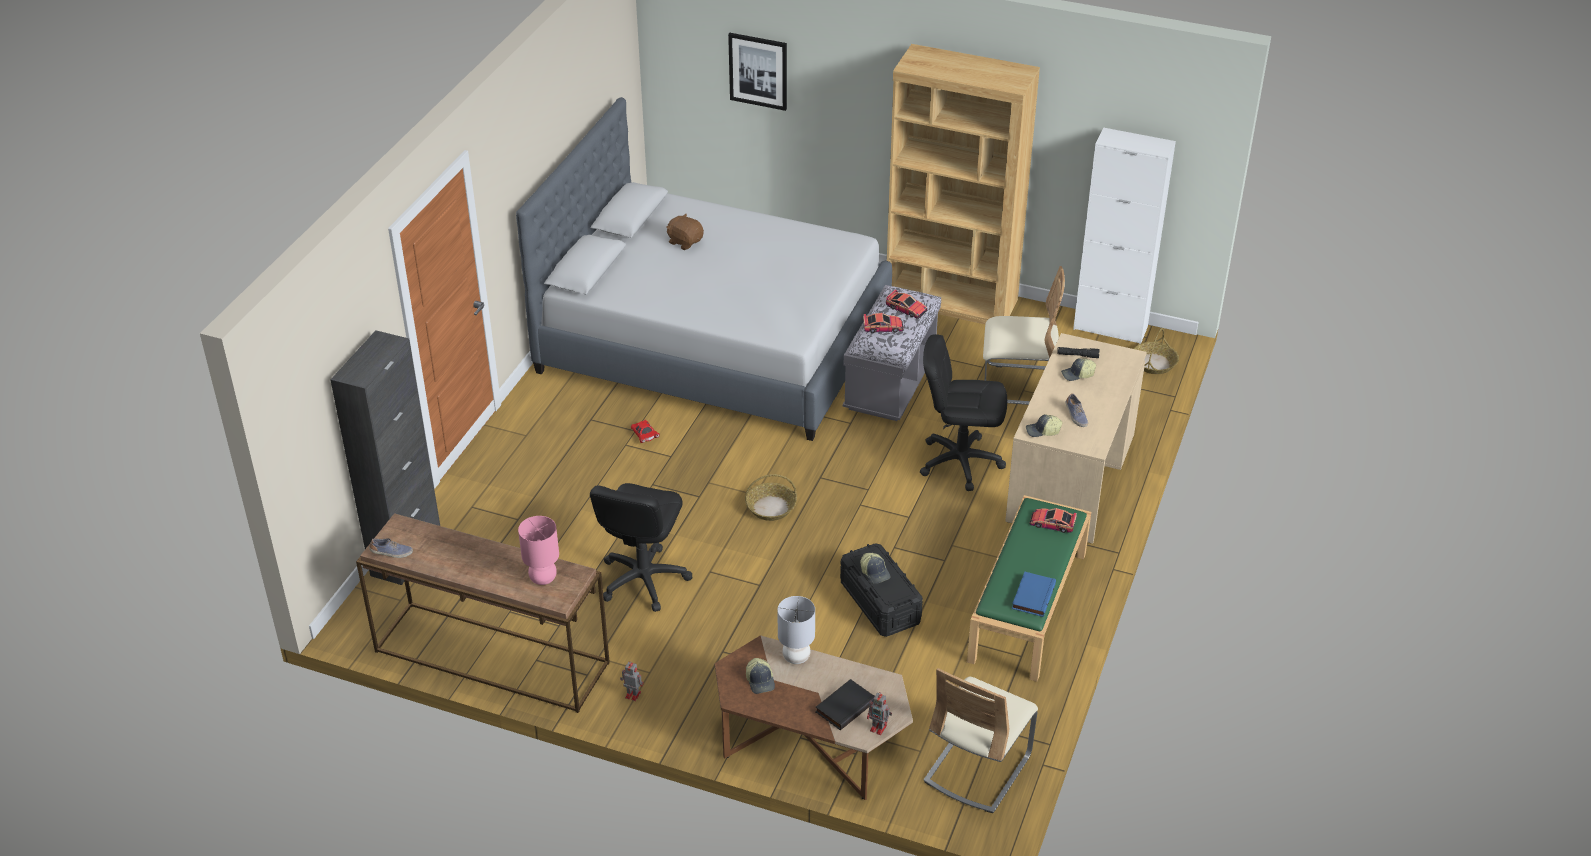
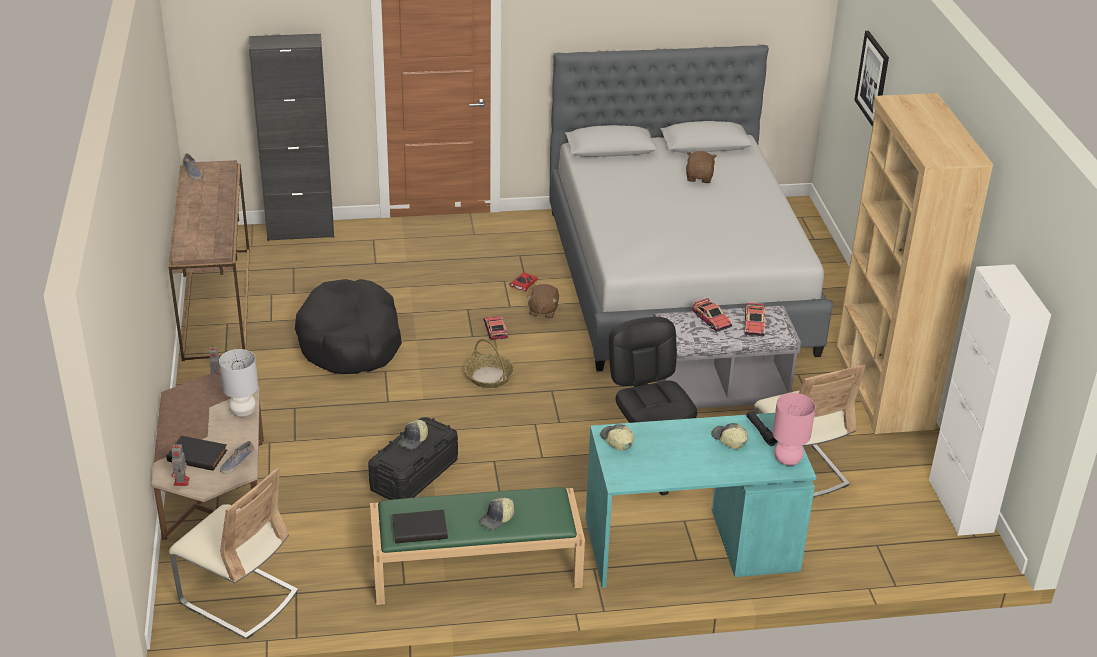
camera: 60 degrees right, 5 degrees down
pink table lamp [518,516,559,585] -> pink table lamp moved to [772,393,816,466]
black office chair [590,483,692,612] -> black dog bed [295,279,402,374]
cap [746,658,775,694] -> cap moved to [478,497,514,530]
beige chair [923,668,1038,813] -> beige chair turned 150 degrees counterclockwise [169,467,298,639]
beige desk [1005,333,1147,544] -> turquoise desk [586,413,816,588]
blue book [1012,572,1056,617] -> black book [392,510,448,543]
toy car [1029,508,1077,533] -> toy car moved to [483,316,508,340]
shoe [1066,393,1088,427] -> shoe moved to [220,441,255,474]
basket [1134,328,1179,374] -> none
none -> brown plush toy [527,284,559,318]

